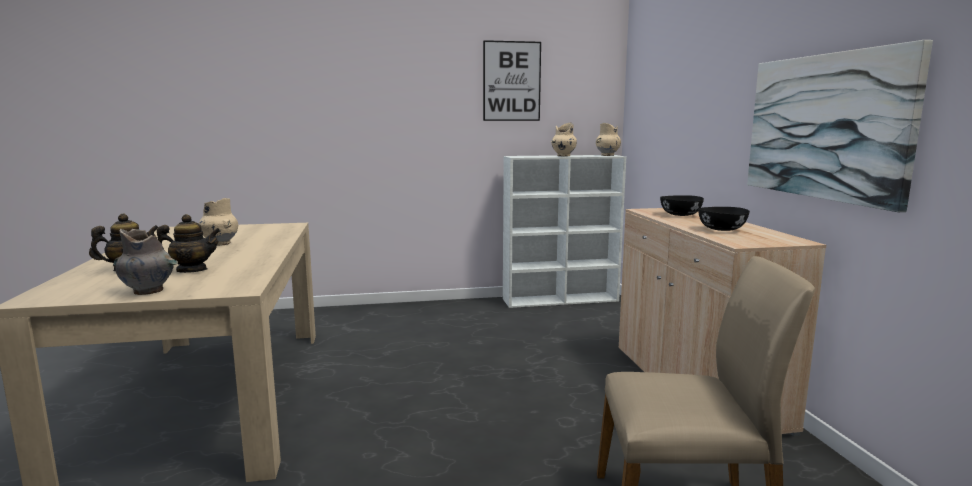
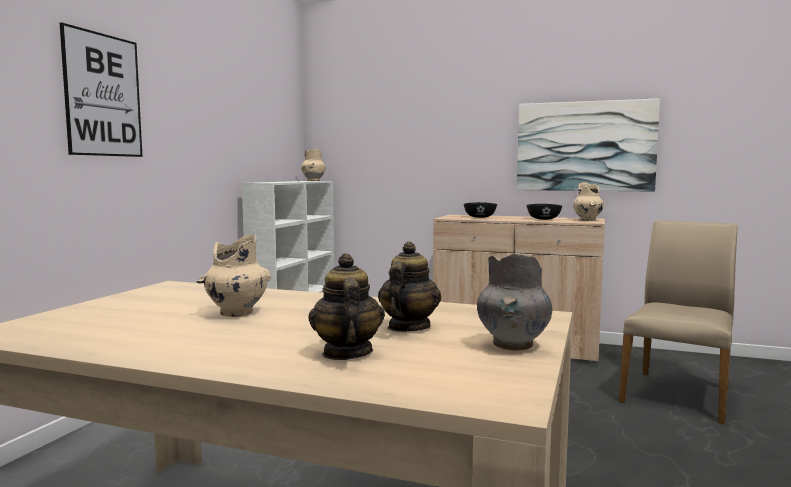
camera: 60 degrees left, 5 degrees down
picture [483,40,541,121] -> picture moved to [60,22,143,157]
beige vase [551,123,577,156] -> beige vase moved to [573,182,604,221]

